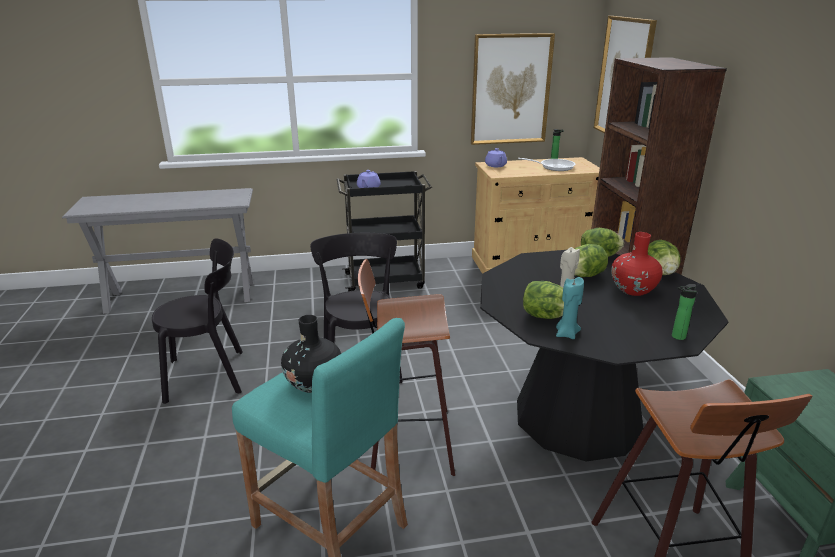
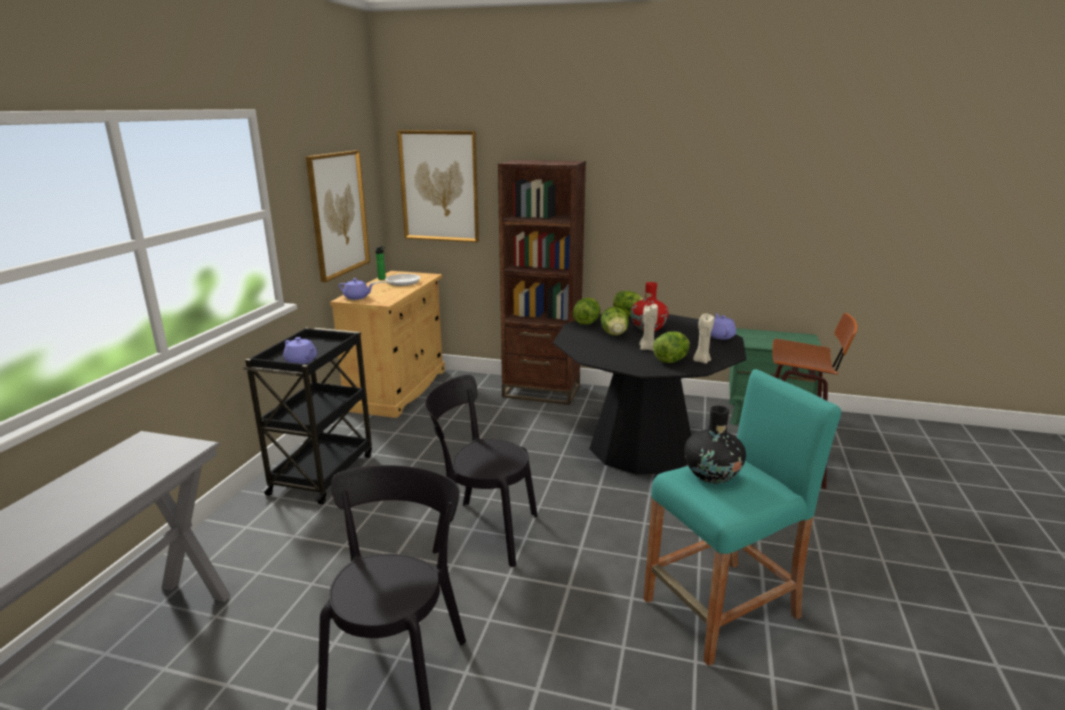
camera: 65 degrees left, 5 degrees down
stool [358,259,455,476] -> none
turquoise candle [556,277,584,339] -> beige candle [693,313,714,364]
bottle [672,284,697,340] -> purple teapot [711,313,736,339]

